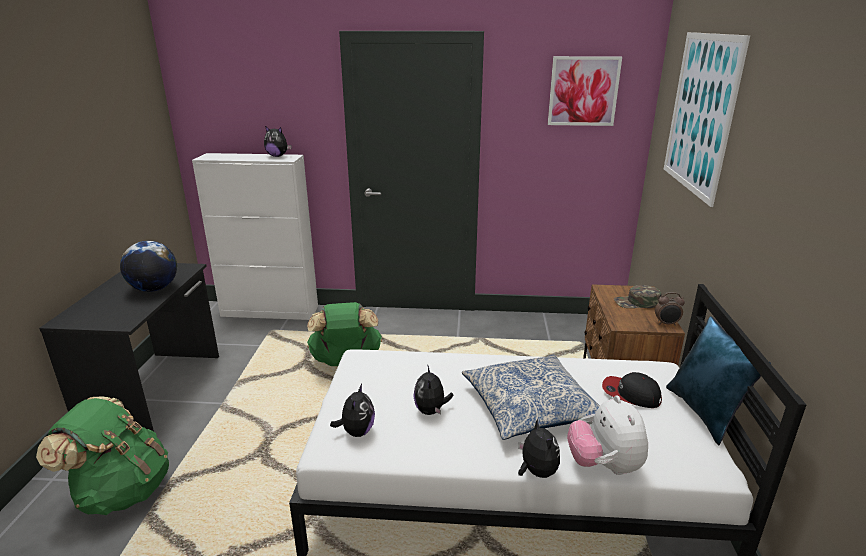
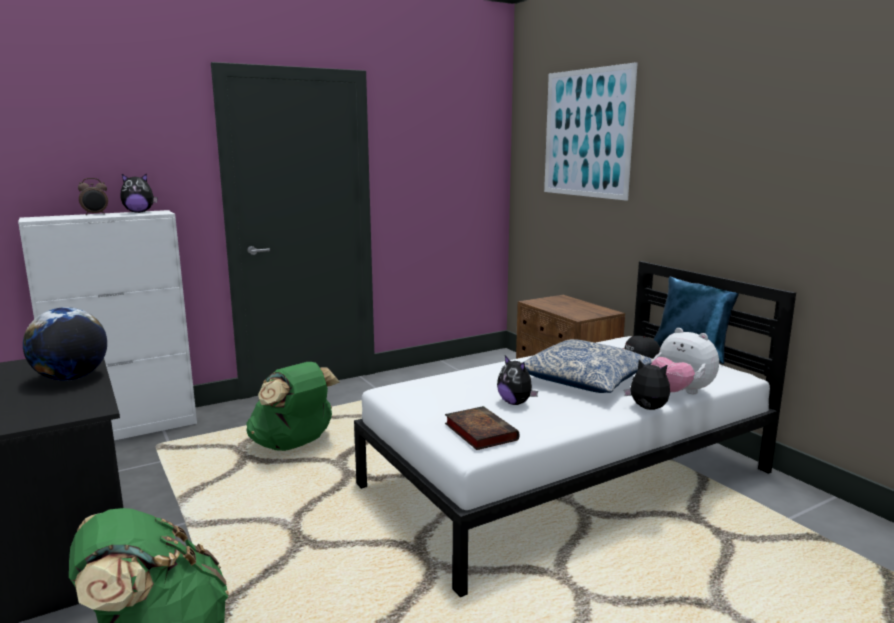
camera: 35 degrees left, 10 degrees down
plush toy [330,384,375,437] -> book [445,406,519,450]
picture [548,56,622,126] -> none
green cap [614,285,662,308] -> none
alarm clock [655,292,685,326] -> alarm clock moved to [78,178,108,215]

